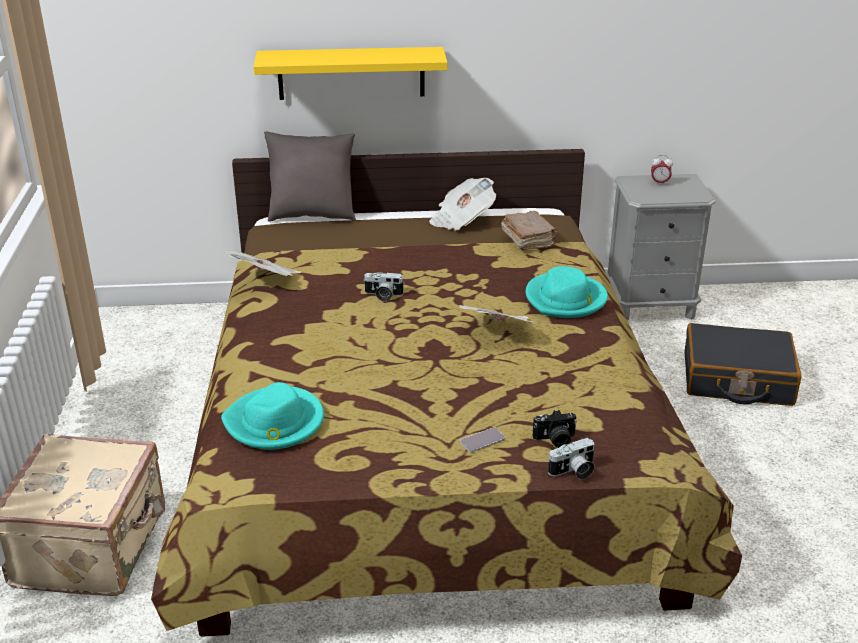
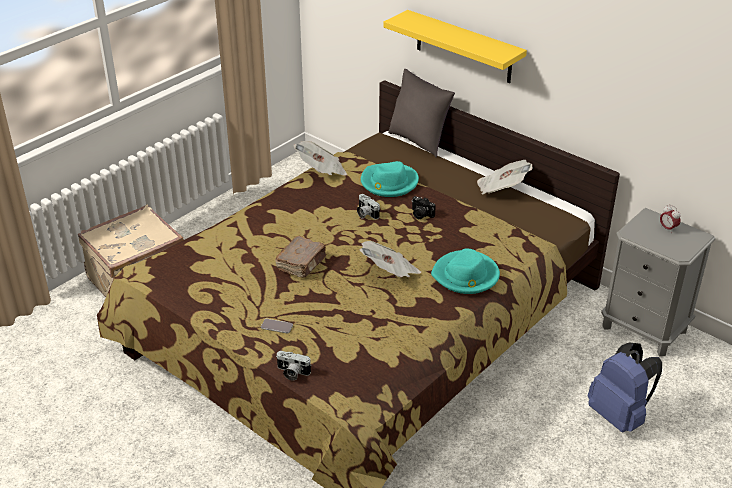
camera: 45 degrees right, 5 degrees up
turquoise hat [221,382,324,450] -> turquoise hat moved to [361,161,419,197]
brown book [501,211,558,250] -> brown book moved to [275,236,326,278]
camera [533,410,577,448] -> camera moved to [411,196,436,219]
black suitcase [684,323,801,406] -> blue backpack [588,342,662,433]

